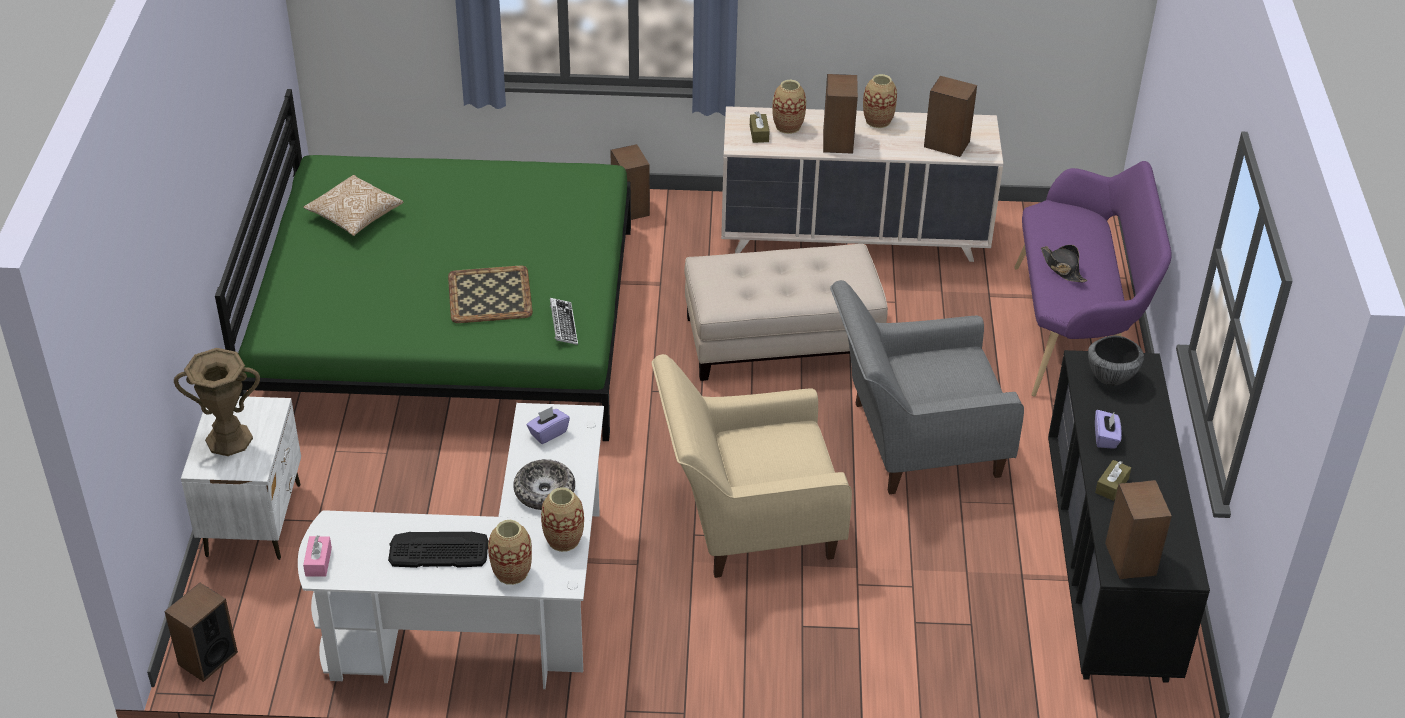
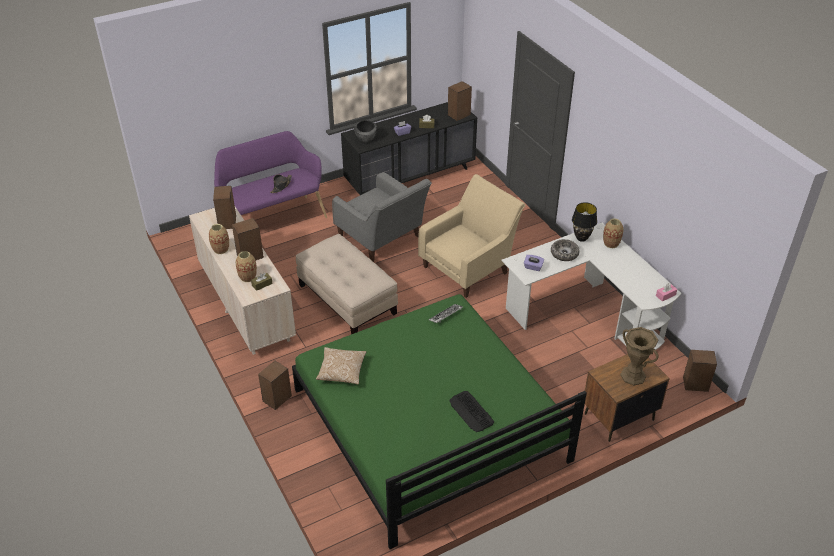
camera: 120 degrees left, 0 degrees up
white nightstand [181,396,301,560] -> brown nightstand [585,354,670,442]
pillow [303,175,403,236] -> pillow moved to [316,347,367,384]
keyboard [388,532,488,568] -> keyboard moved to [449,391,494,432]
tray [448,266,533,323] -> none
vase [541,487,584,552] -> black table lamp [572,202,597,242]
beige armchair [652,354,852,578] -> beige armchair turned 90 degrees counterclockwise [418,174,525,298]

